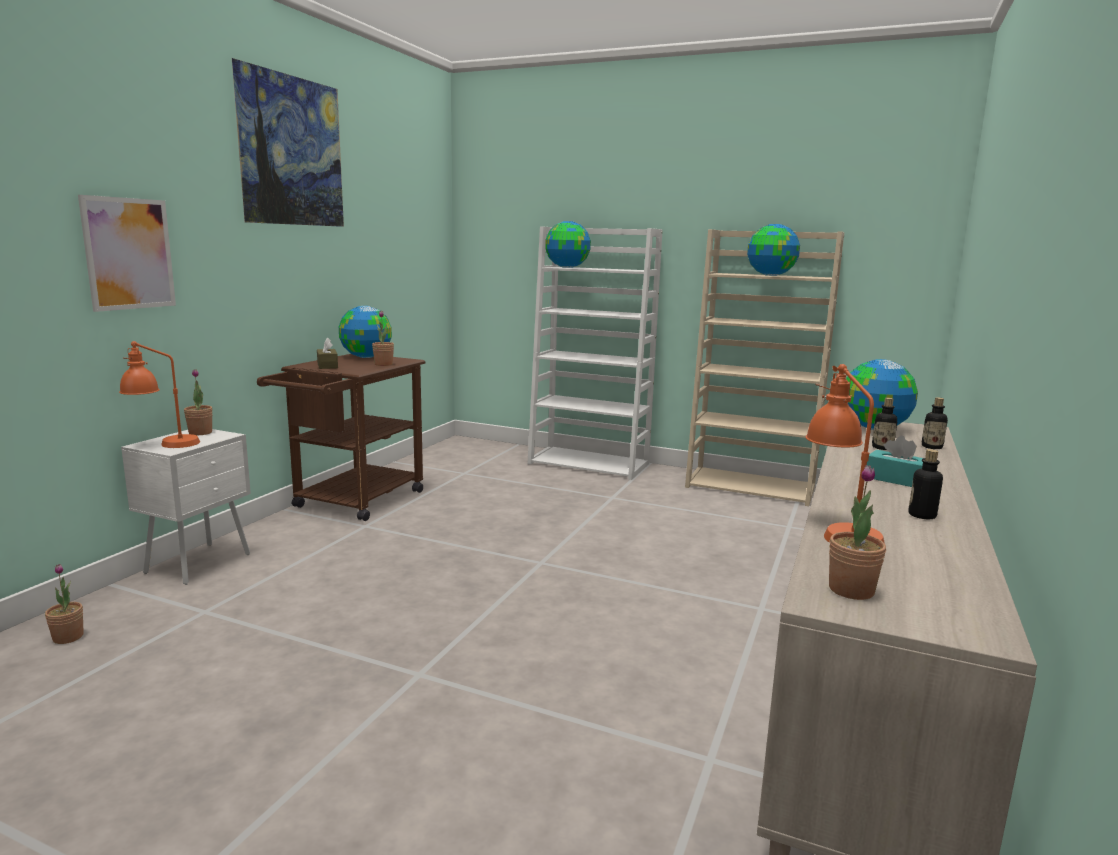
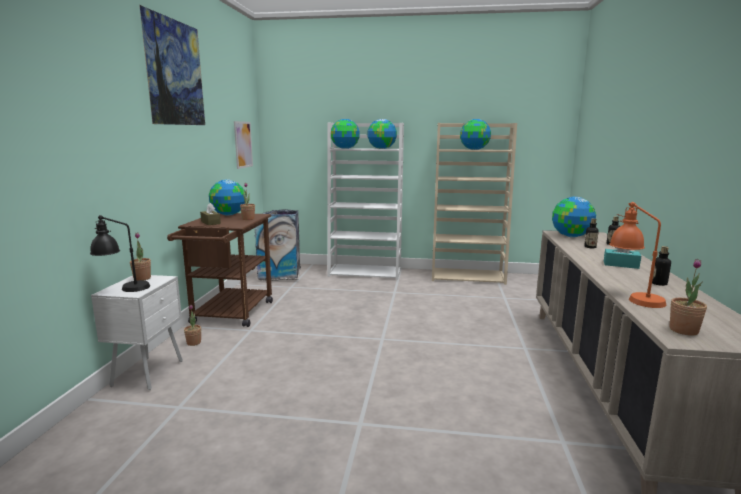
camera: 15 degrees left, 0 degrees up
potted plant [45,564,84,644] -> potted plant moved to [184,305,201,346]
picture [78,195,176,312] -> picture moved to [234,121,253,169]
orange table lamp [119,341,200,448] -> black table lamp [90,215,150,292]
none -> trash can [255,209,301,281]
none -> globe [368,119,397,149]

